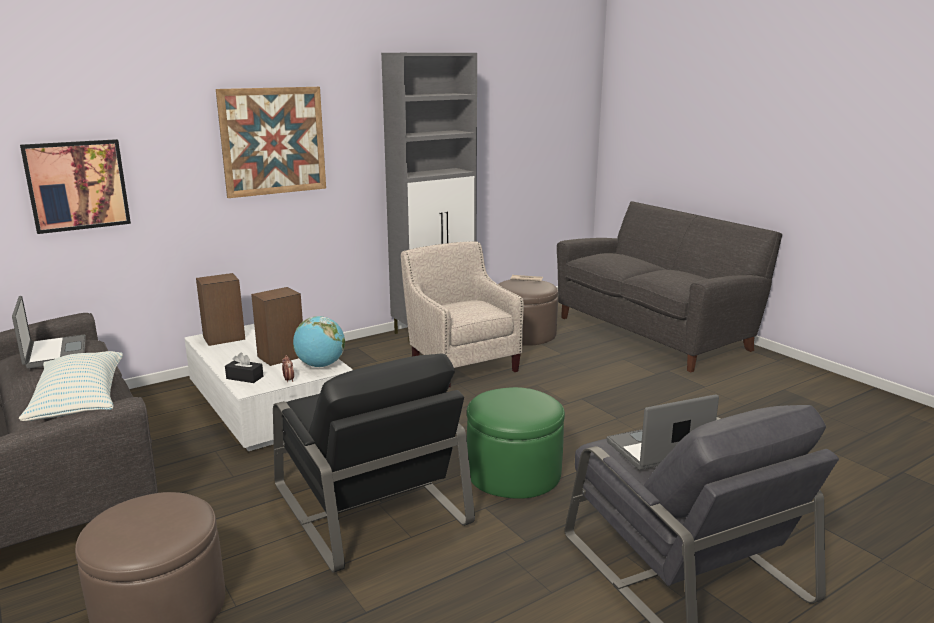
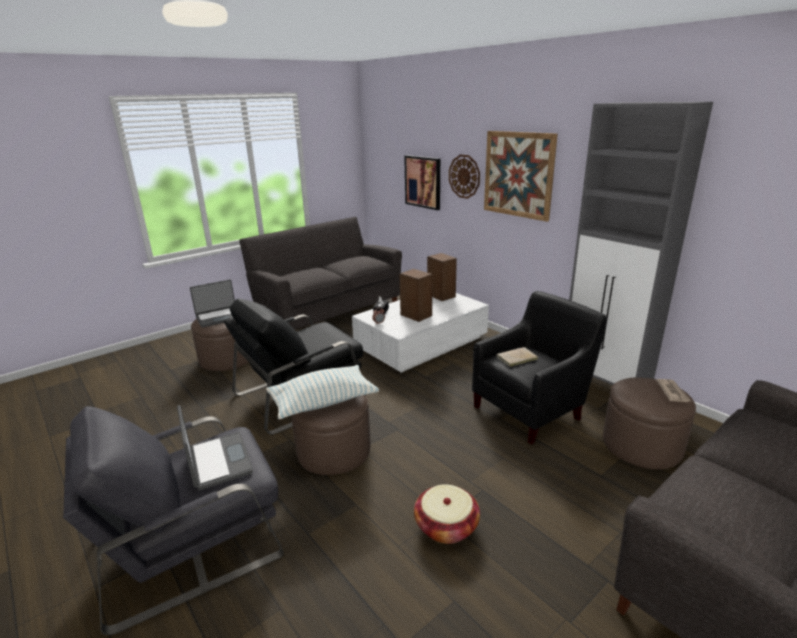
camera: 85 degrees right, 5 degrees up
laptop [12,296,86,369] -> laptop moved to [190,280,235,328]
pillow [19,351,123,421] -> pillow moved to [266,365,379,419]
globe [293,316,345,367] -> none
beige armchair [401,241,524,387] -> black armchair [472,291,607,445]
green ottoman [467,387,565,499] -> brown ottoman [291,395,370,475]
none -> basket [414,484,480,544]
none -> wall clock [449,154,480,199]
none -> beige book [497,347,538,367]

